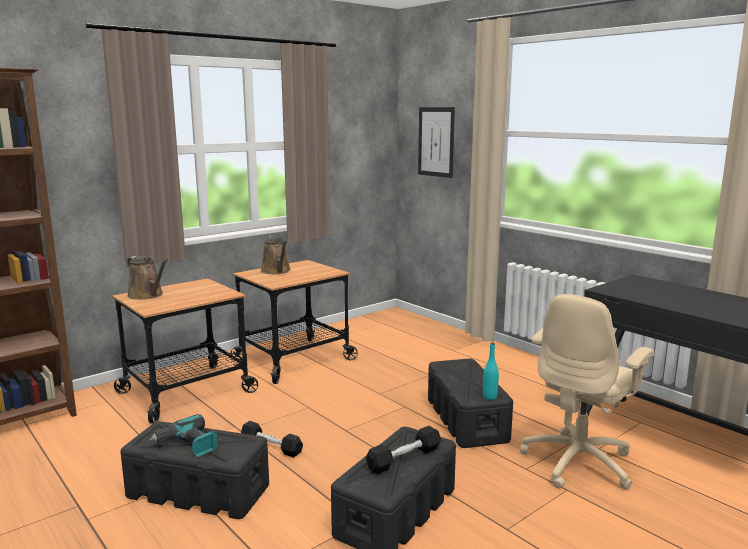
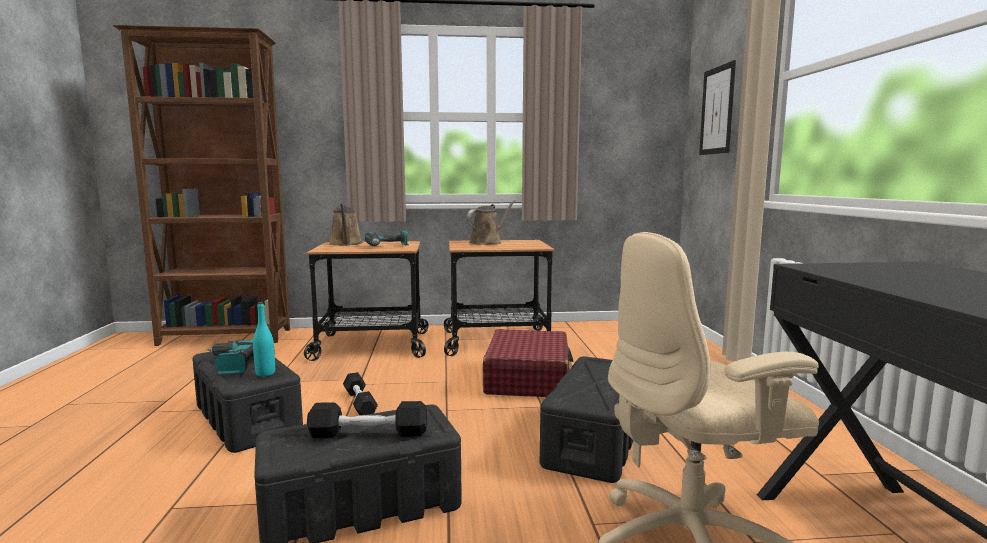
camera: 35 degrees right, 5 degrees down
brown watering can [261,236,291,274] -> brown watering can turned 150 degrees counterclockwise [467,200,516,245]
turquoise bottle [483,342,499,400] -> turquoise bottle moved to [253,302,275,376]
none -> power drill [365,230,409,246]
none -> red suitcase [483,329,574,397]

